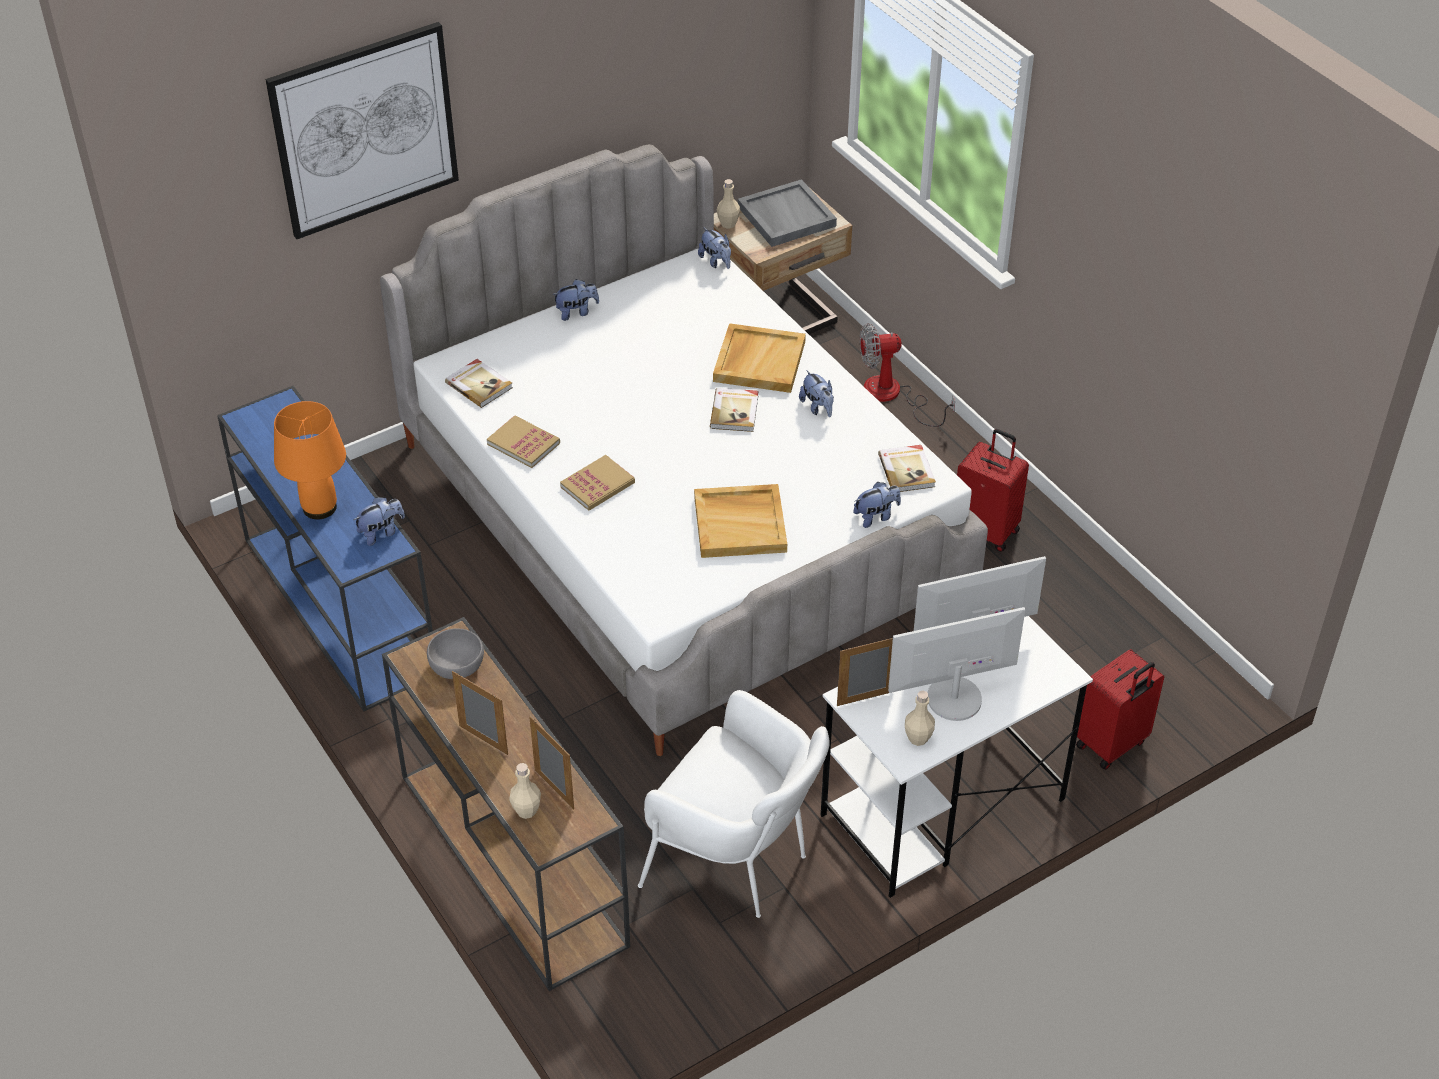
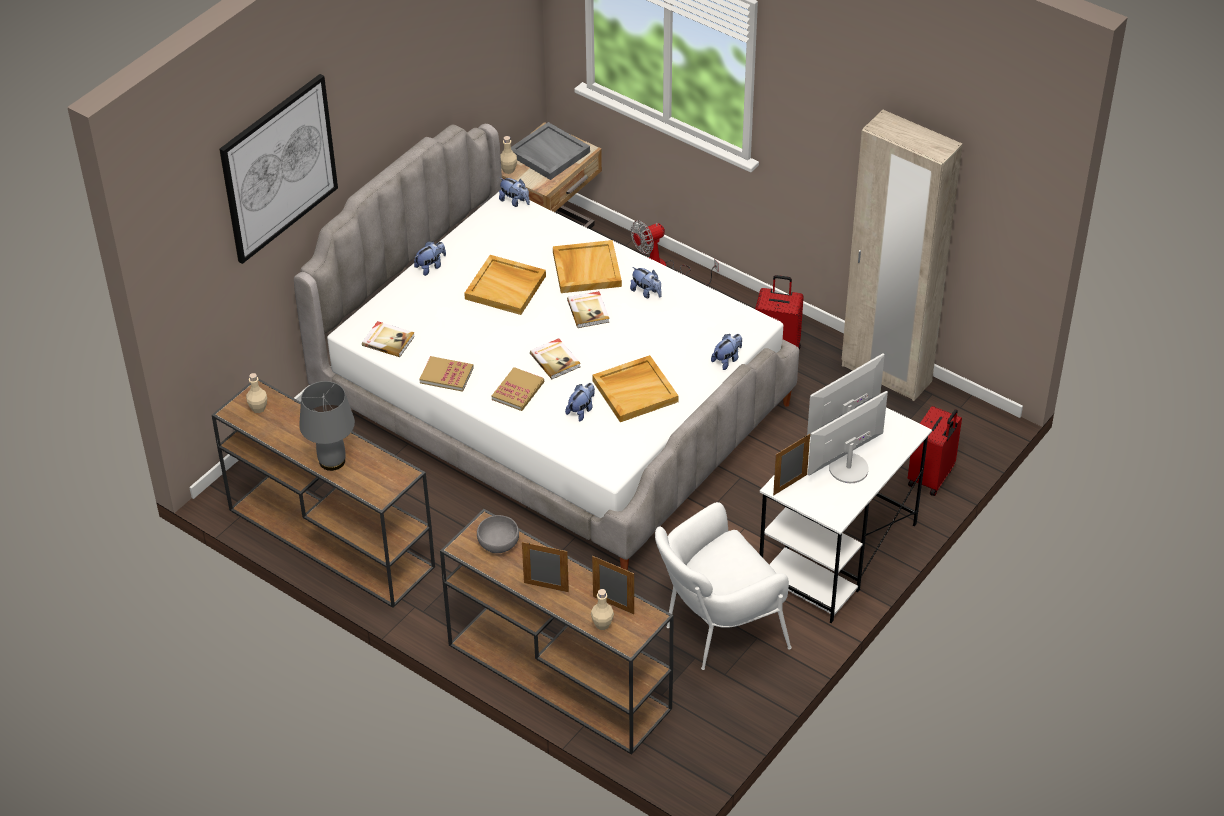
camera: 20 degrees left, 0 degrees up
blue console table [217,386,433,712] -> brown console table [212,378,435,608]
orange table lamp [274,401,346,520] -> grey table lamp [299,381,355,471]
plush toy [354,497,405,546] -> plush toy moved to [565,383,595,421]
white armchair [638,690,830,918] -> white armchair turned 135 degrees clockwise [655,502,791,670]
book [878,445,936,492] -> book moved to [530,338,581,379]
beige bottle [905,691,935,746] -> beige bottle moved to [246,373,267,413]
none -> beige tray [464,255,546,315]
none -> beige wardrobe [842,110,963,401]

